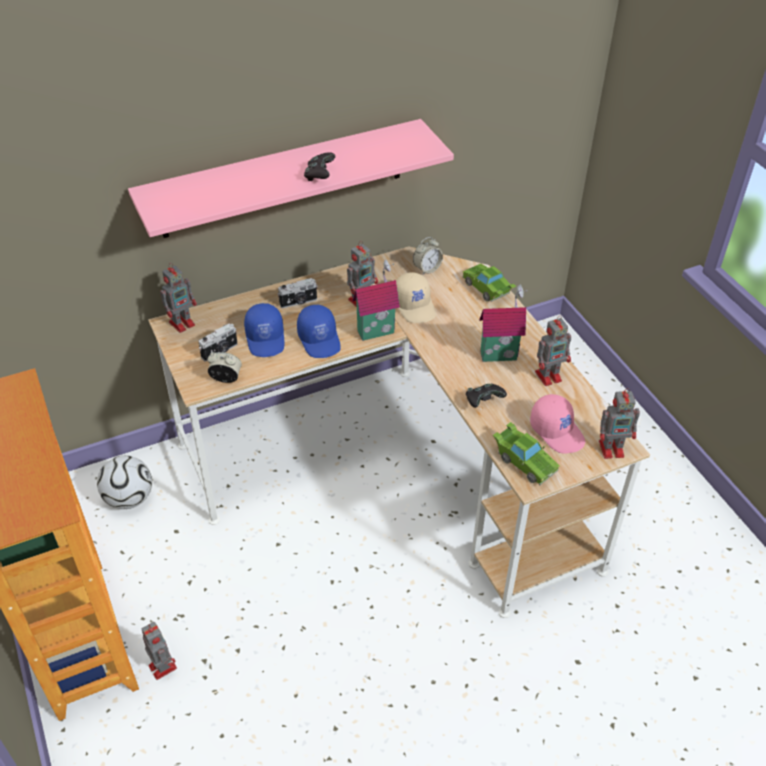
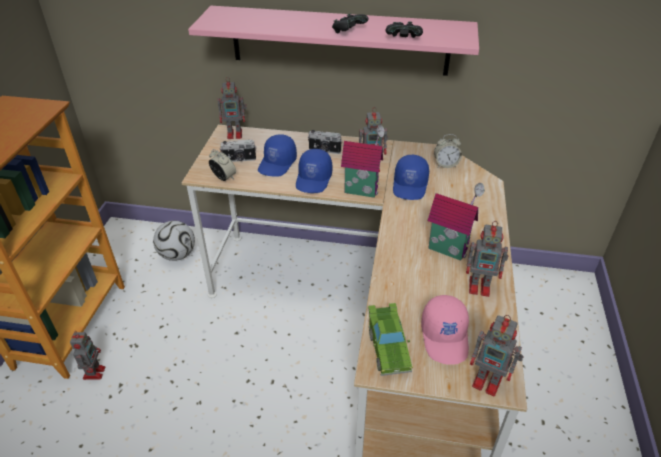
camera: 35 degrees right, 5 degrees down
beige cap [396,272,436,323] -> blue cap [393,155,429,200]
green toy car [462,263,516,302] -> none
black game controller [466,383,507,408] -> black game controller moved to [386,21,423,38]

